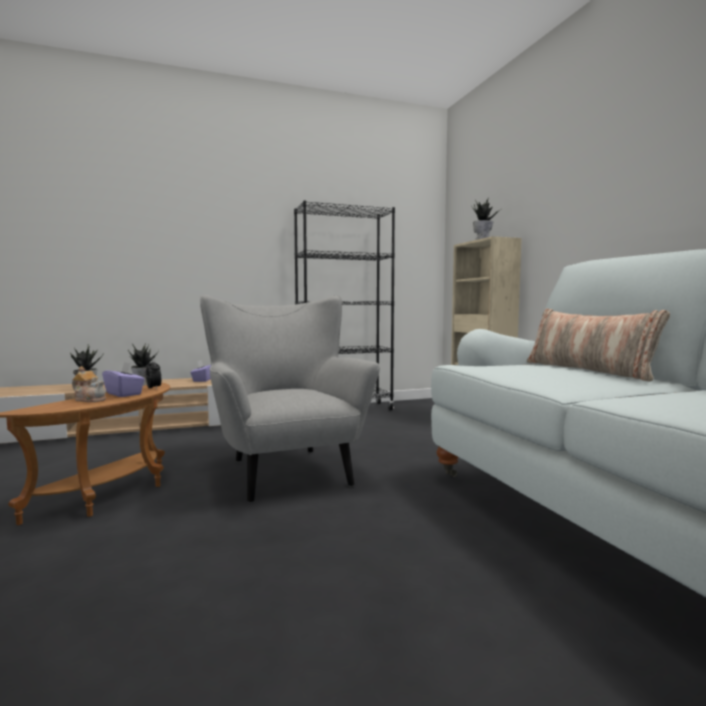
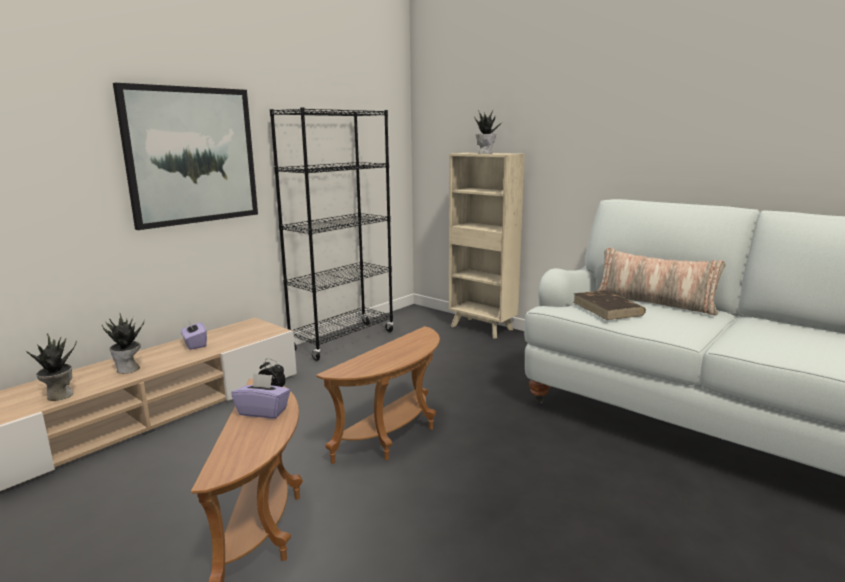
camera: 30 degrees left, 10 degrees up
teapot [72,366,106,402] -> none
grey armchair [200,295,380,503] -> brown side table [316,326,440,464]
none -> picture [113,83,258,230]
none -> brown book [573,290,646,320]

